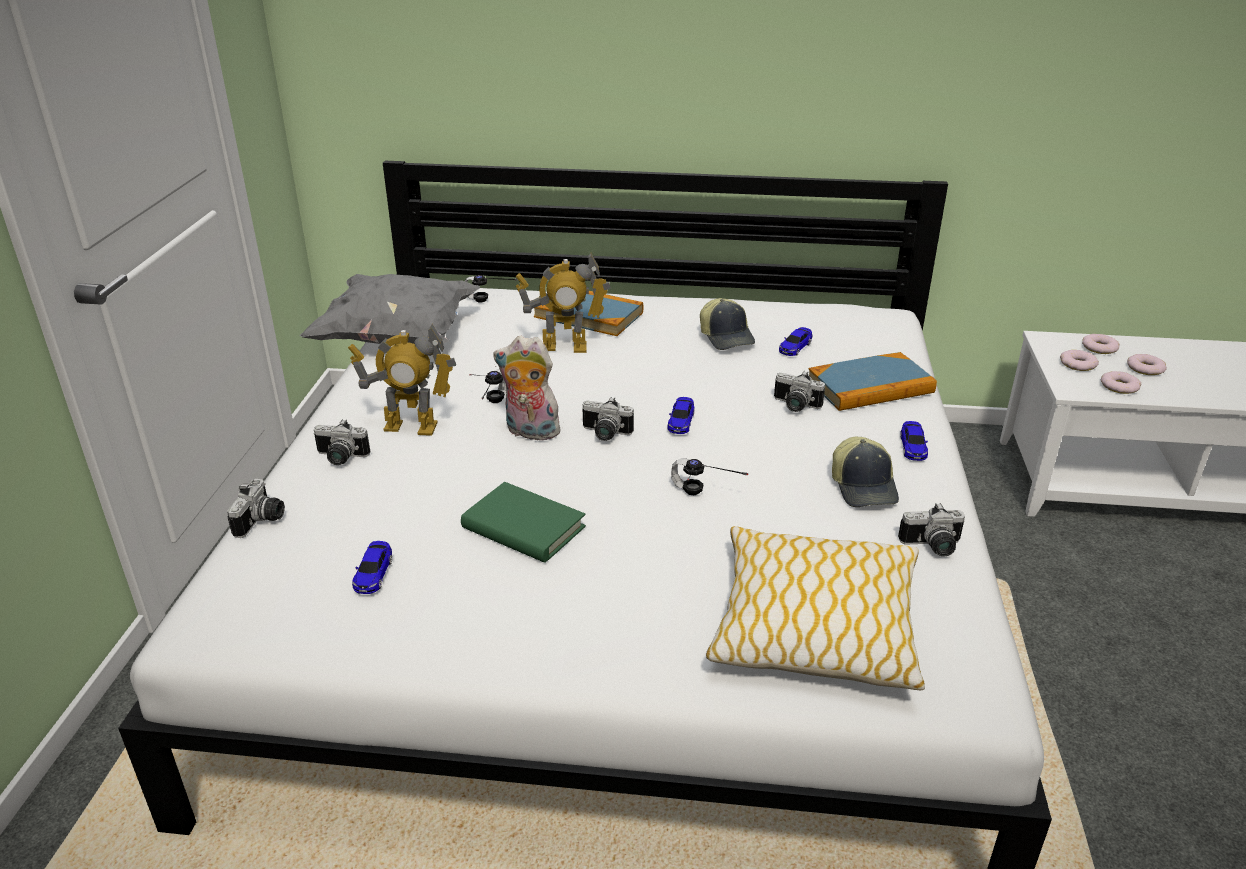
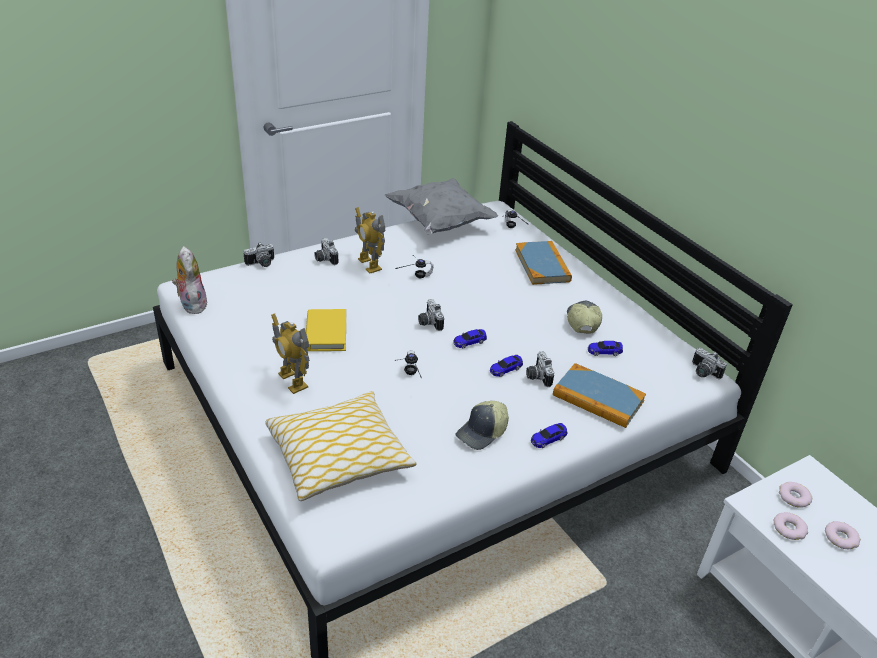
camera: 50 degrees right, 5 degrees up
toy car [352,541,392,594] -> toy car moved to [490,355,523,377]
green book [461,482,586,563] -> yellow book [306,309,346,351]
plush toy [493,335,560,441] -> plush toy moved to [172,246,208,314]
toy robot [515,253,611,353] -> toy robot moved to [271,314,310,394]
cap [700,298,755,350] -> cap turned 150 degrees clockwise [567,301,602,334]
camera [898,503,965,557] -> camera moved to [692,348,727,379]
donut [1082,334,1120,354] -> none

